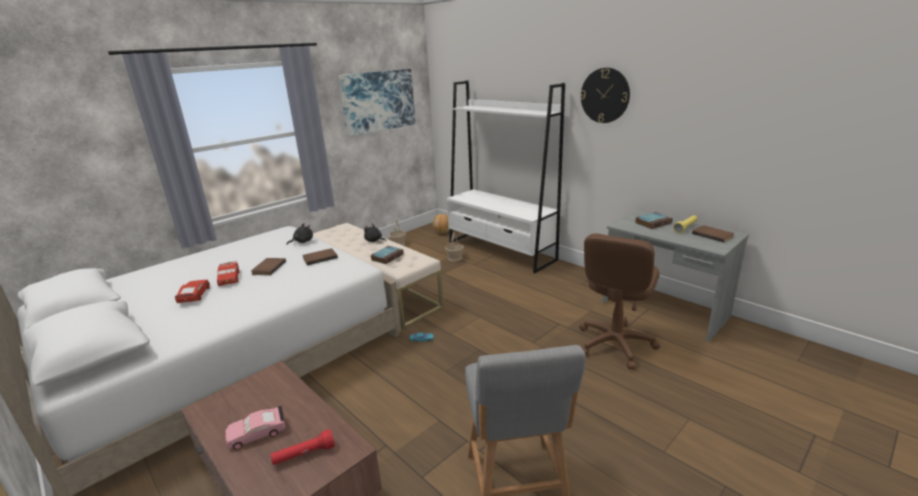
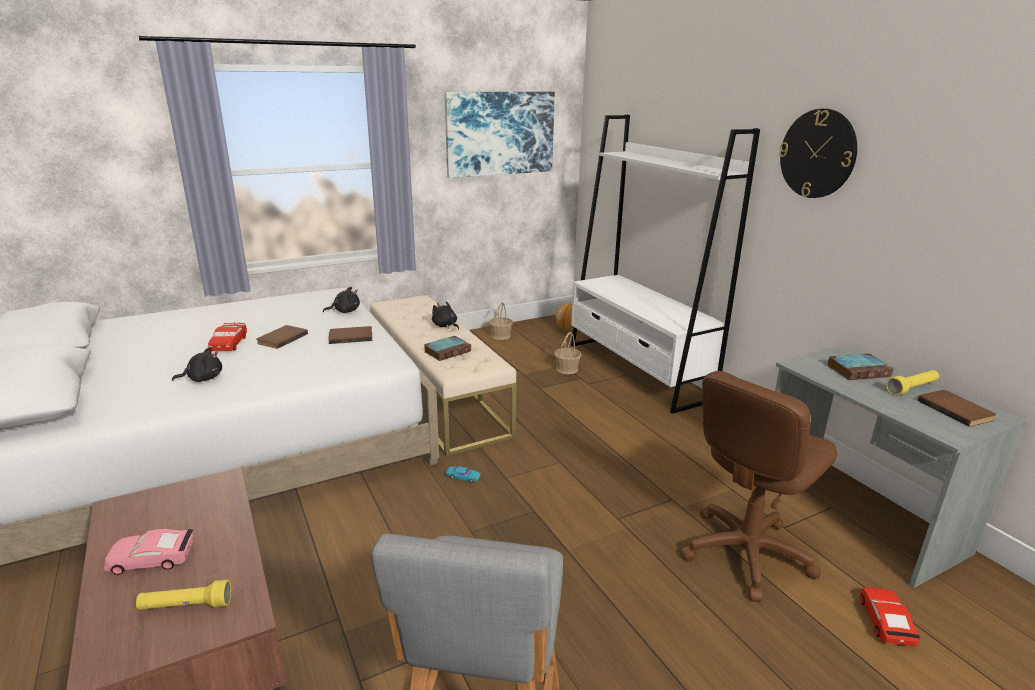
camera: 15 degrees right, 0 degrees up
red toy car [175,280,210,303] -> red toy car moved to [860,587,920,647]
red flashlight [271,429,335,465] -> yellow flashlight [136,580,231,610]
none -> black plush toy [172,347,222,382]

